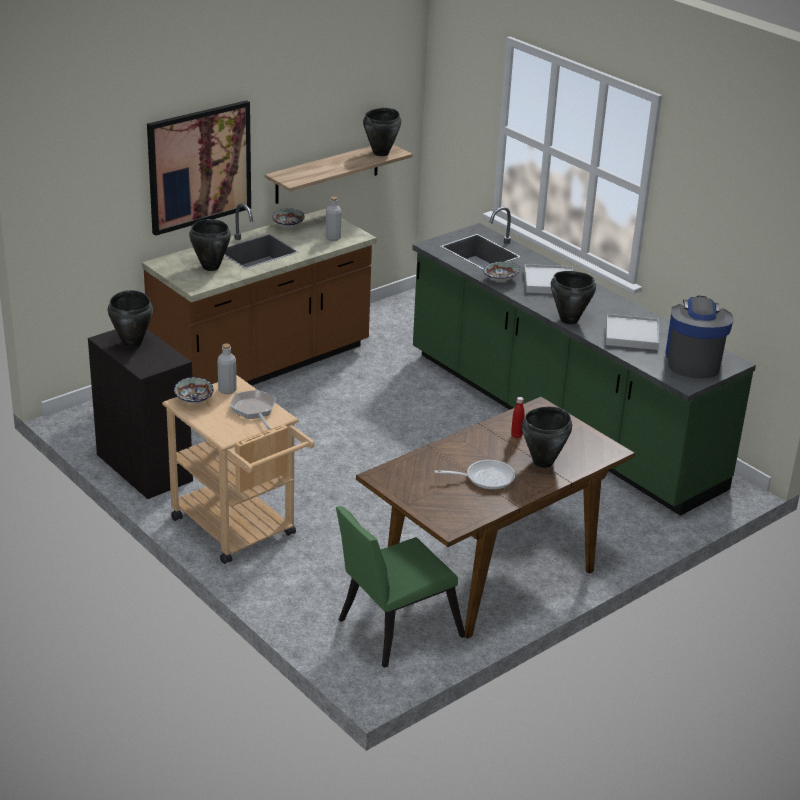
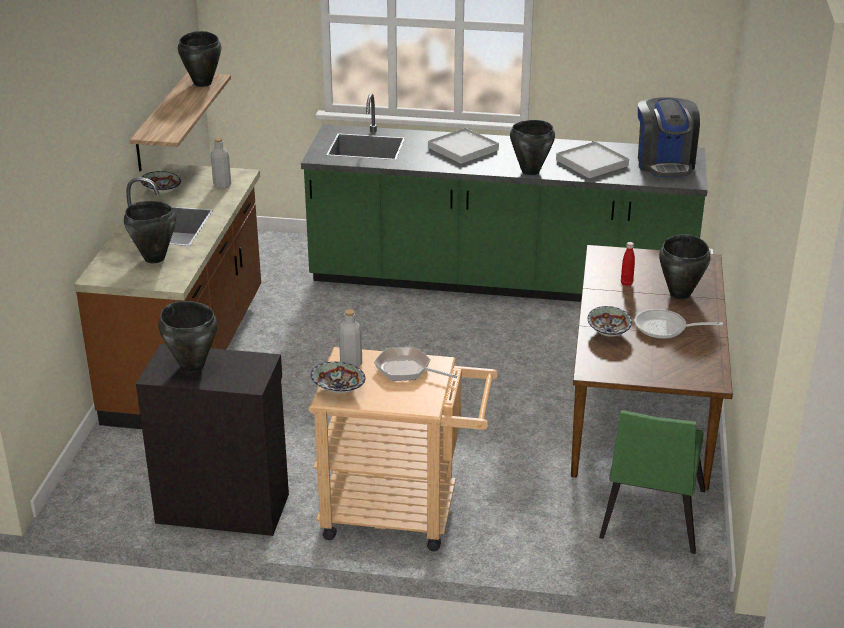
camera: 40 degrees left, 0 degrees up
picture [147,100,251,236] -> none
frying pan [434,460,515,490] -> frying pan turned 120 degrees counterclockwise [635,309,723,339]
bowl [484,261,520,282] -> bowl moved to [588,306,632,337]
coffee machine [666,296,734,379] -> coffee machine turned 150 degrees counterclockwise [638,97,700,177]

